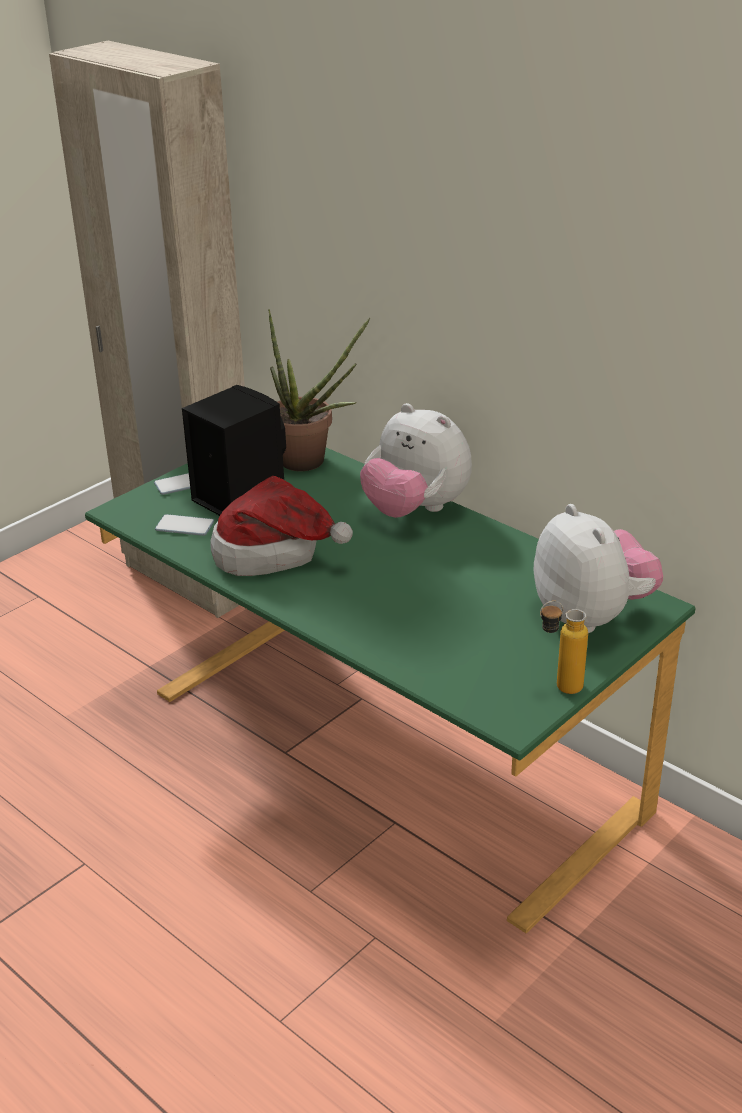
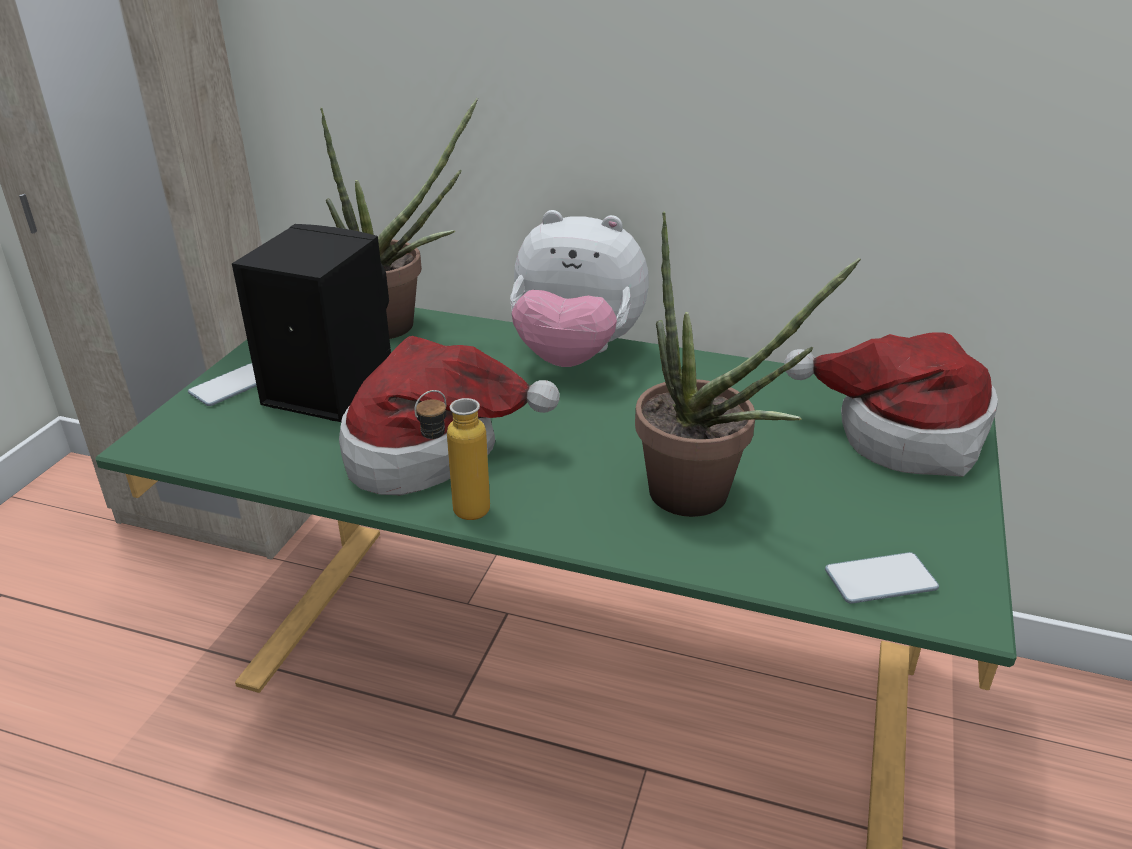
camera: 25 degrees left, 0 degrees up
phone [155,514,214,536] -> phone moved to [825,552,939,604]
plush toy [533,504,663,633] -> hat [784,332,998,477]
bottle [540,601,588,694] -> bottle moved to [414,390,490,520]
none -> potted plant [635,211,861,517]

